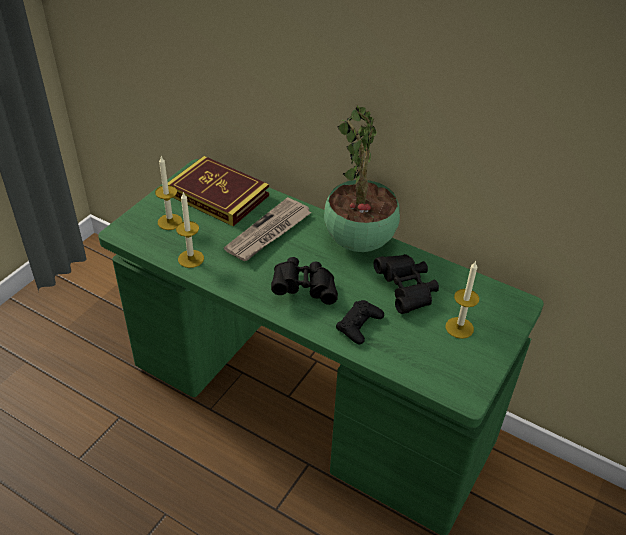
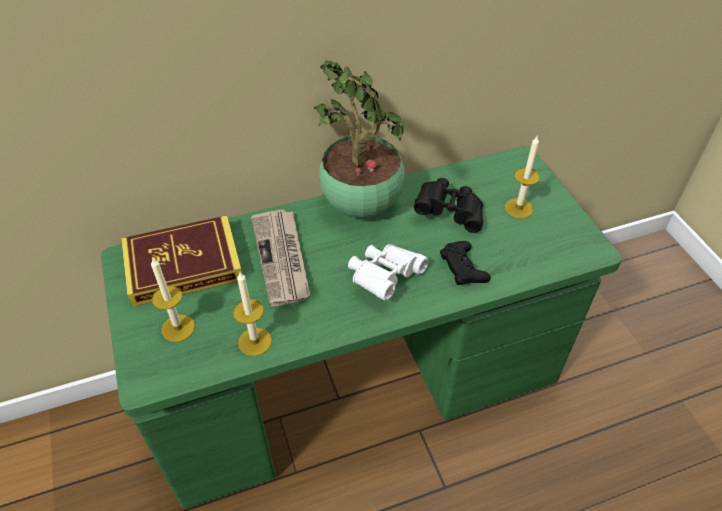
camera: 50 degrees left, 5 degrees up
black binoculars [271,257,338,305] -> white binoculars [348,244,428,300]

